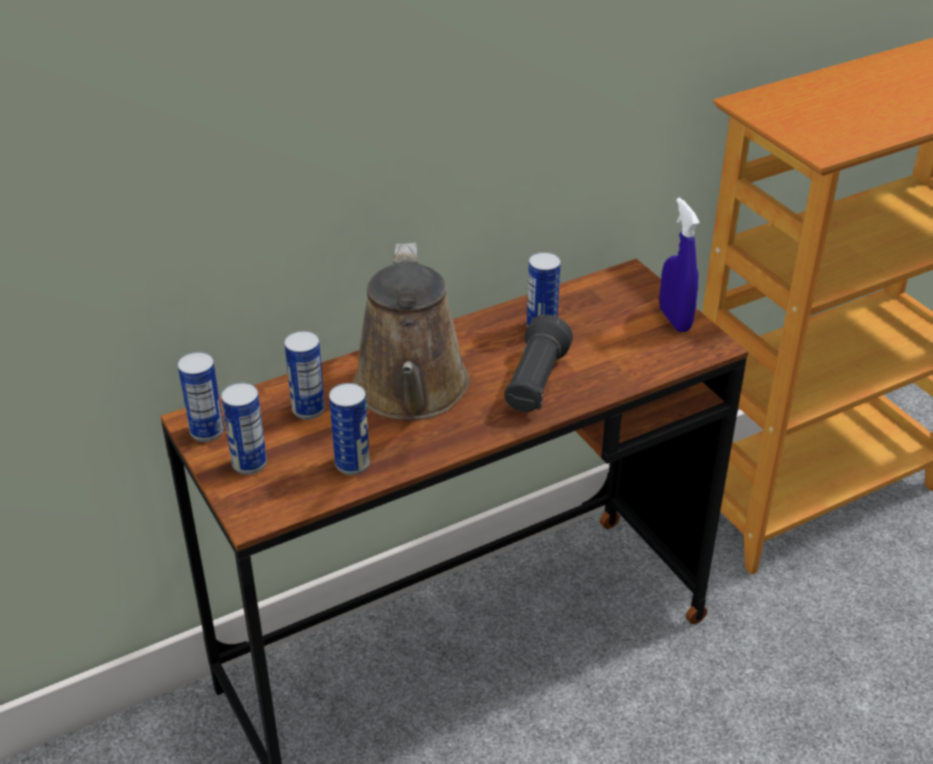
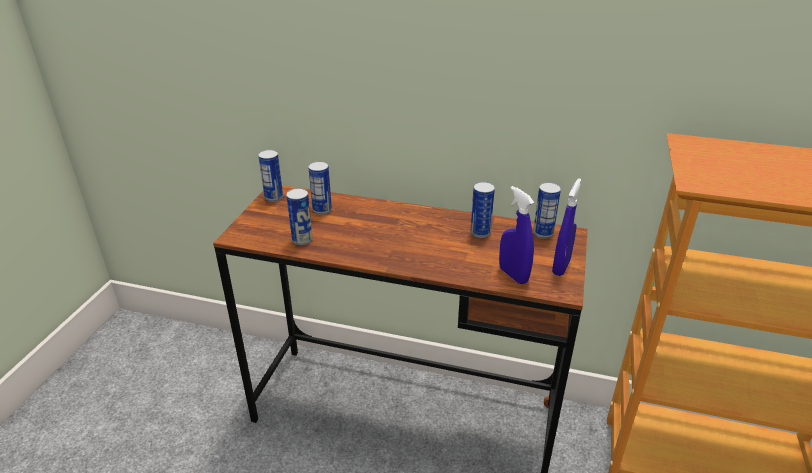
camera: 45 degrees right, 5 degrees down
can [221,383,267,475] -> can moved to [533,182,561,239]
brown watering can [354,243,470,420] -> none
black flashlight [504,314,573,412] -> none
none -> blue spray bottle [499,186,534,284]

